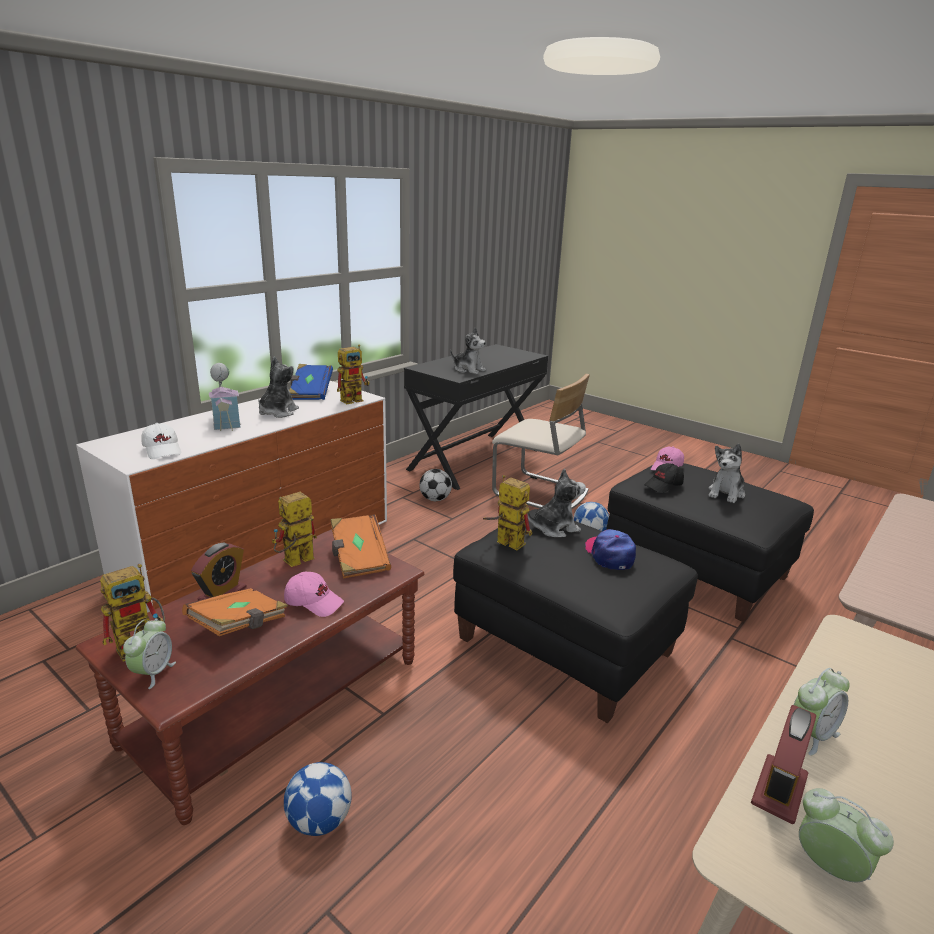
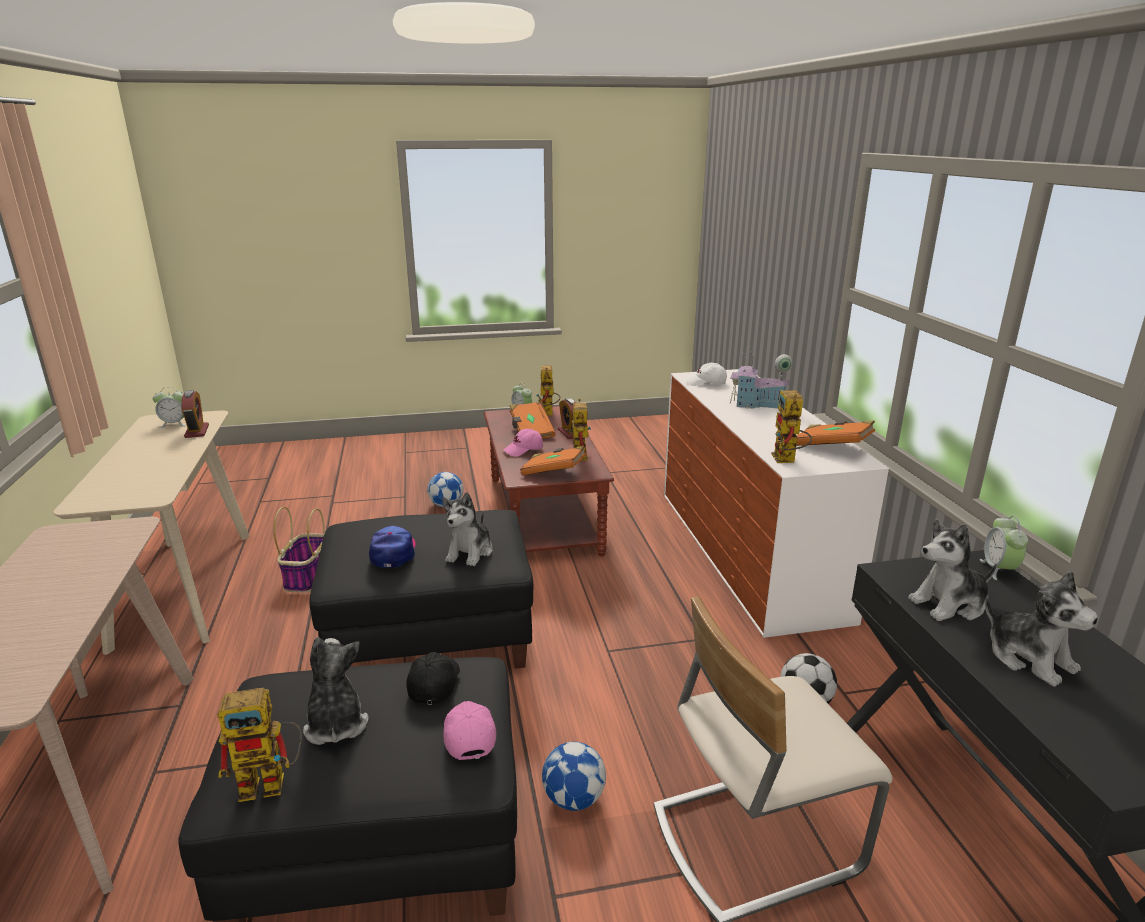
camera: 130 degrees right, 0 degrees up
plush toy [258,357,299,418] -> plush toy moved to [985,571,1099,687]
blue book [289,364,333,400] -> orange book [796,420,875,446]
toy robot [483,475,532,551] -> toy robot moved to [217,688,302,802]
cap [585,529,636,570] -> cap turned 120 degrees counterclockwise [369,526,416,568]
alarm clock [794,668,850,756] -> alarm clock moved to [980,516,1028,580]
none -> basket [273,507,325,593]

